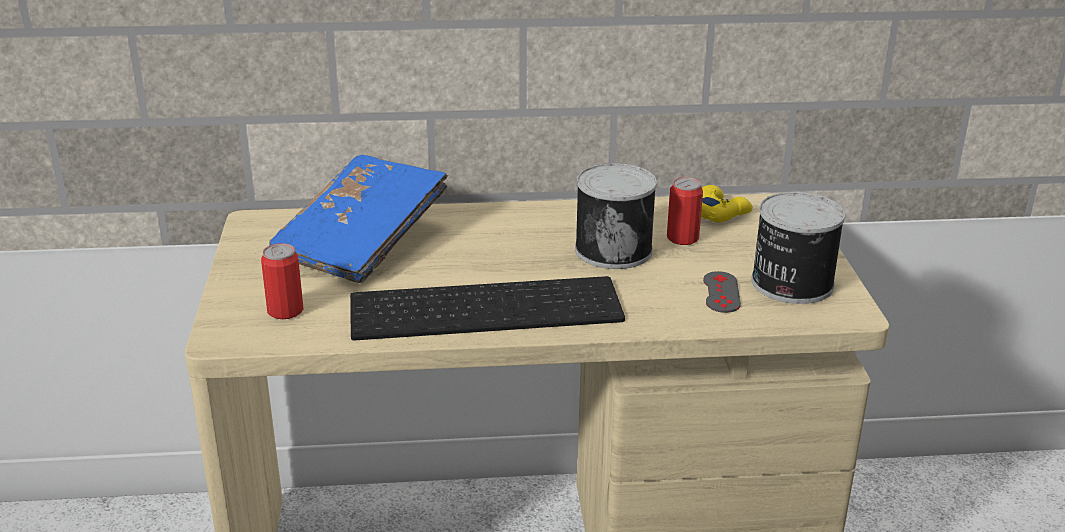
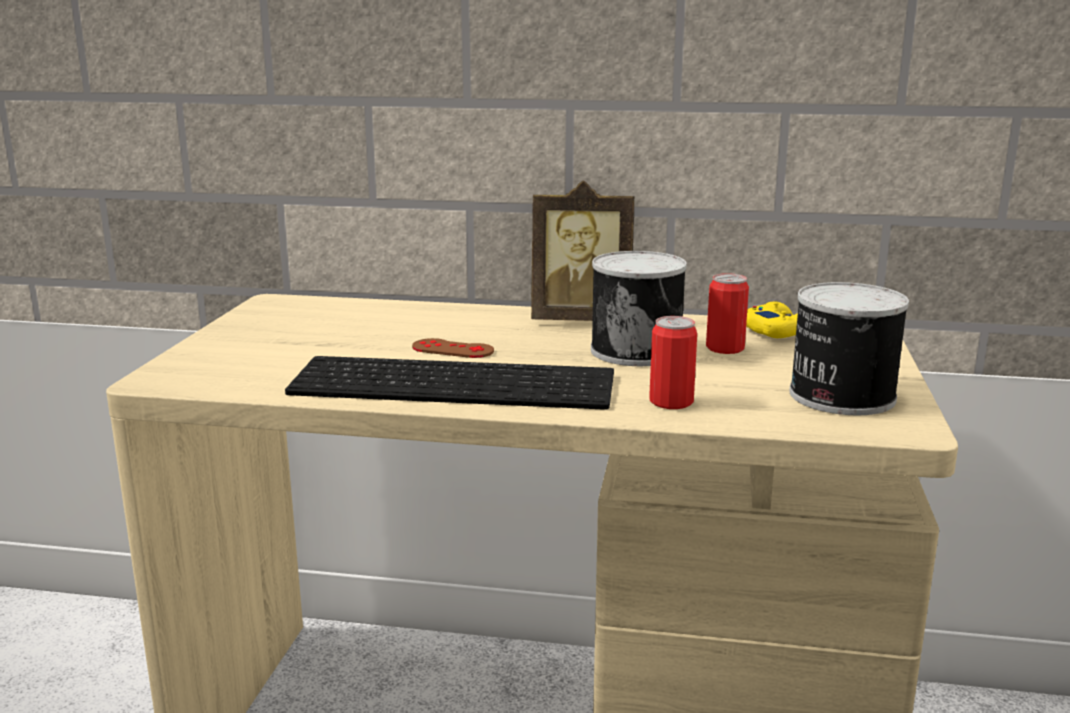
camera: 15 degrees right, 10 degrees down
can [261,243,303,319] -> can moved to [649,316,697,409]
blue book [269,155,448,283] -> none
grey game controller [703,271,741,313] -> none
none -> brown game controller [412,338,494,358]
none -> picture frame [531,180,635,321]

